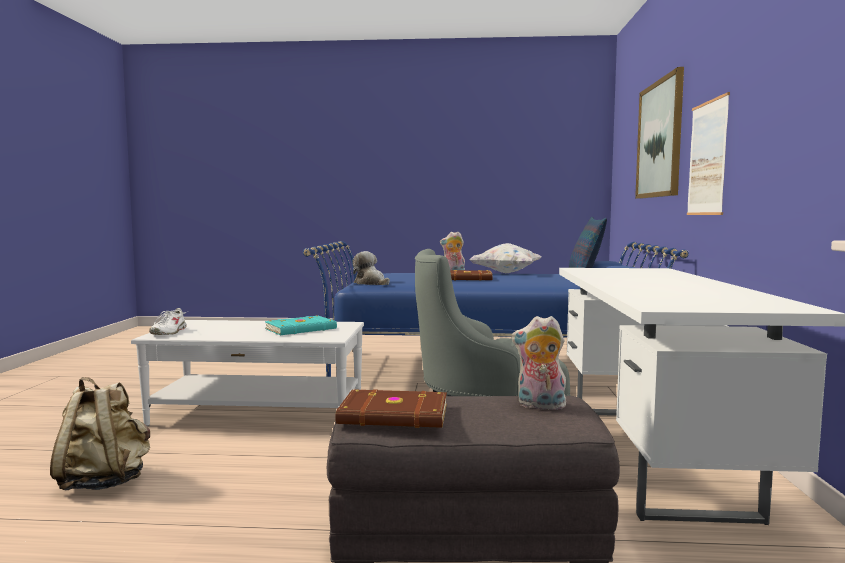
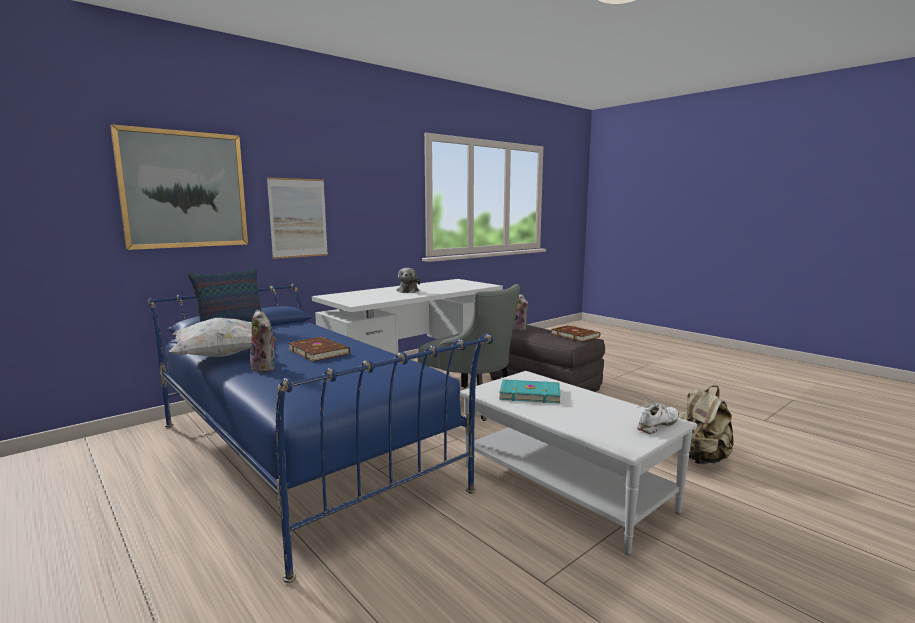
camera: 135 degrees left, 5 degrees up
plush toy [353,251,390,285] -> plush toy moved to [397,268,420,293]

